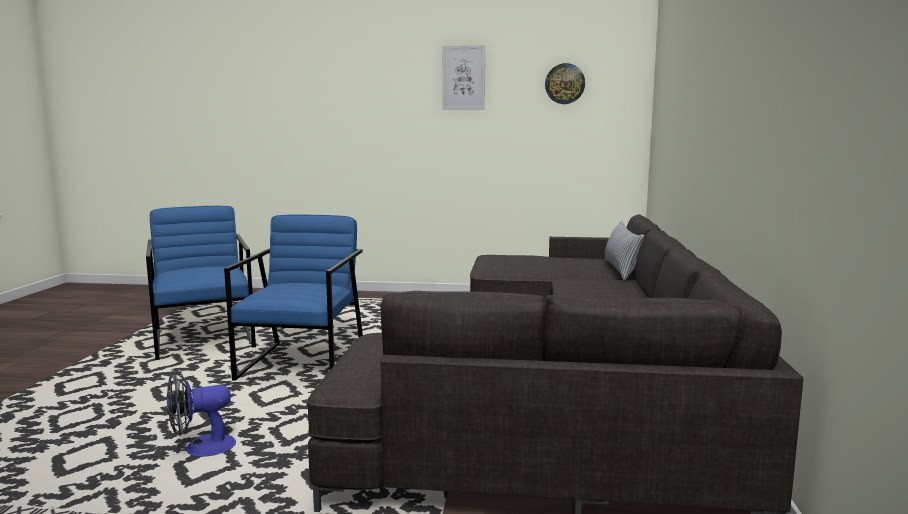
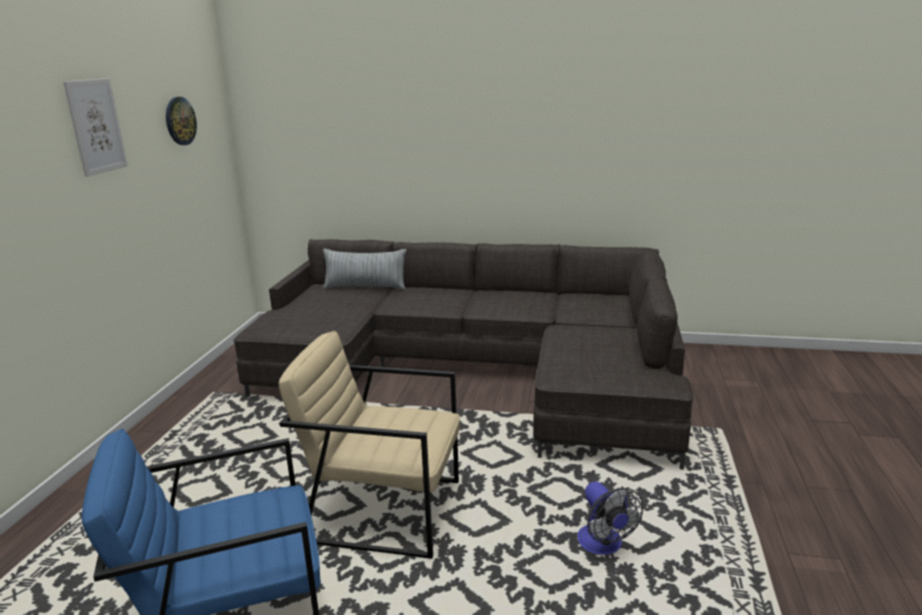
camera: 85 degrees left, 10 degrees up
blue armchair [224,214,363,381] -> beige armchair [279,331,460,559]

